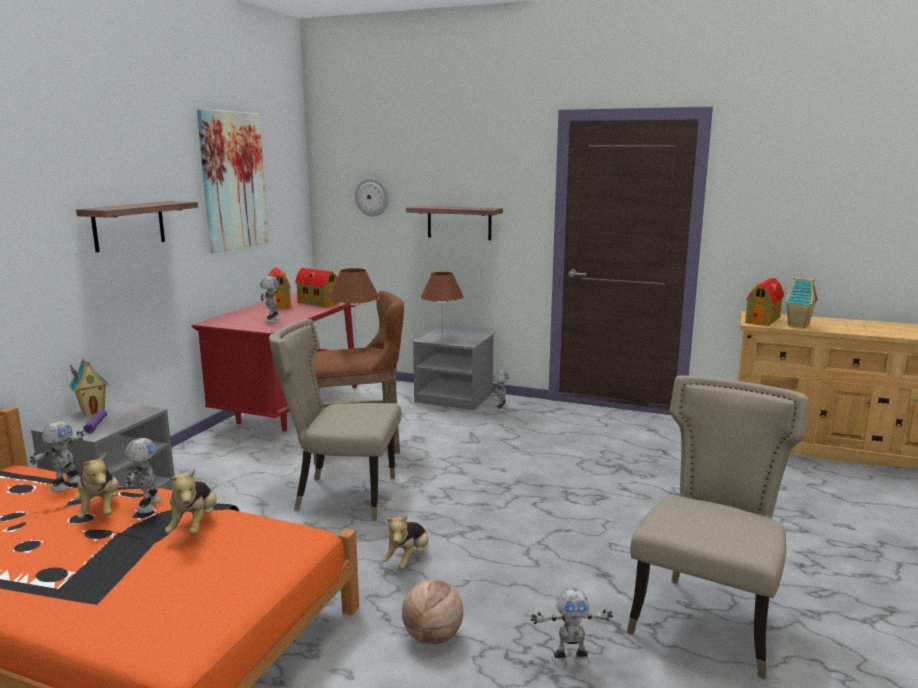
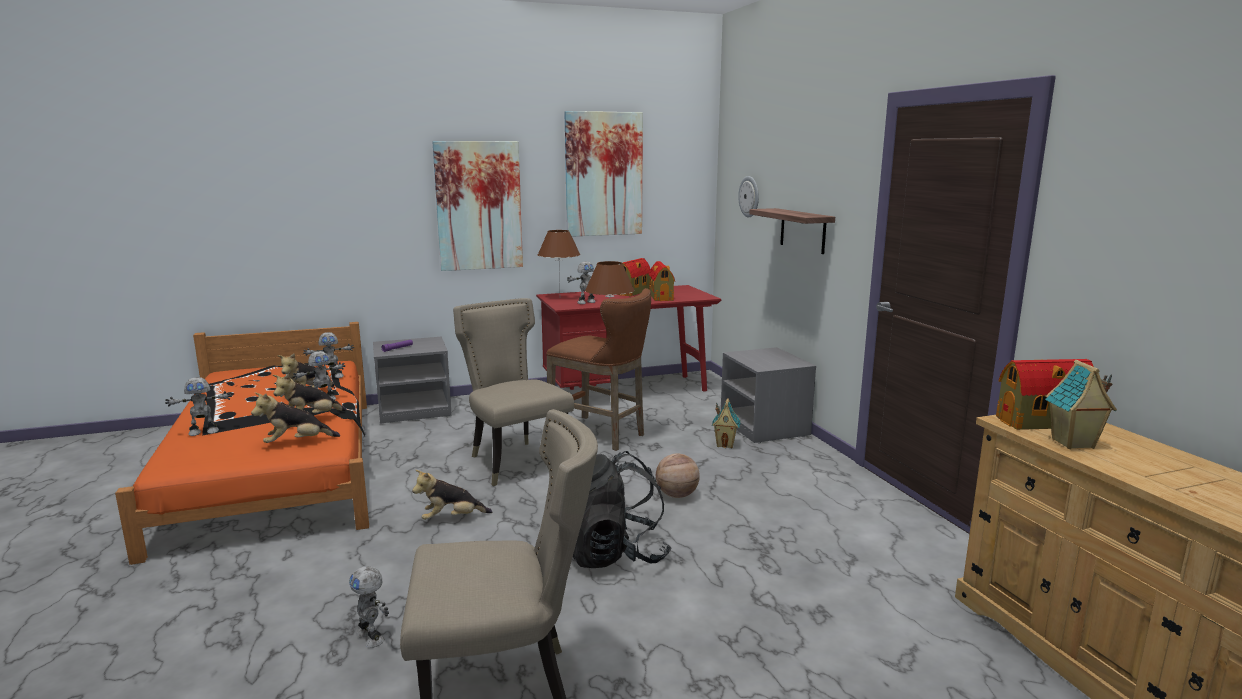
camera: 50 degrees right, 0 degrees up
toy house [69,356,109,416] -> toy house moved to [712,398,740,448]
shelf [76,201,198,253] -> picture [432,141,523,271]
basketball [402,579,463,645] -> basketball moved to [656,453,700,498]
brown table lamp [421,272,464,340] -> brown table lamp moved to [538,230,580,288]
toy robot [493,370,509,412] -> toy robot moved to [165,377,232,436]
none -> plush toy [251,392,340,443]
none -> black backpack [573,451,671,568]

